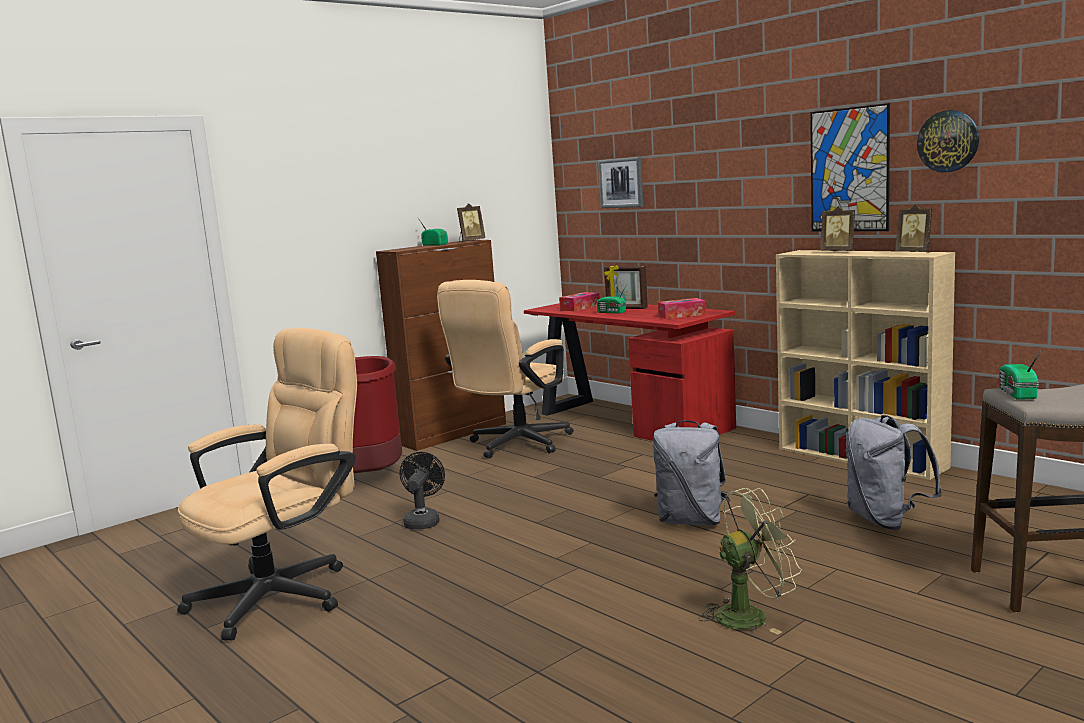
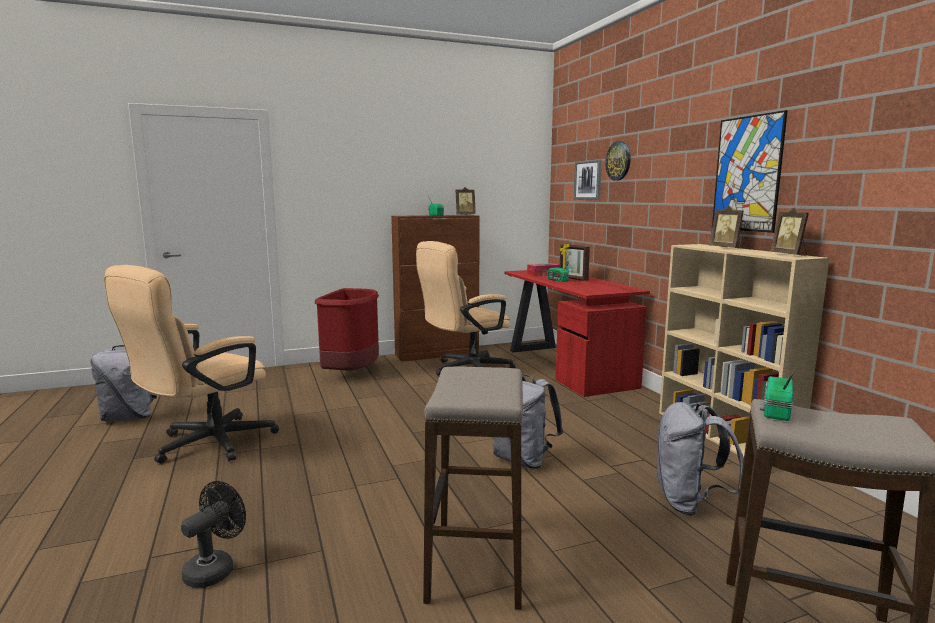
camera: 20 degrees right, 0 degrees up
beige office chair [177,328,357,640] -> beige office chair turned 150 degrees clockwise [104,265,279,463]
black fan [400,452,445,529] -> black fan moved to [181,481,246,588]
tissue box [658,298,706,319] -> none
green fan [698,488,802,635] -> stool [423,366,523,610]
wall clock [917,110,979,173] -> wall clock moved to [605,141,631,181]
none -> grey backpack [90,345,157,422]

